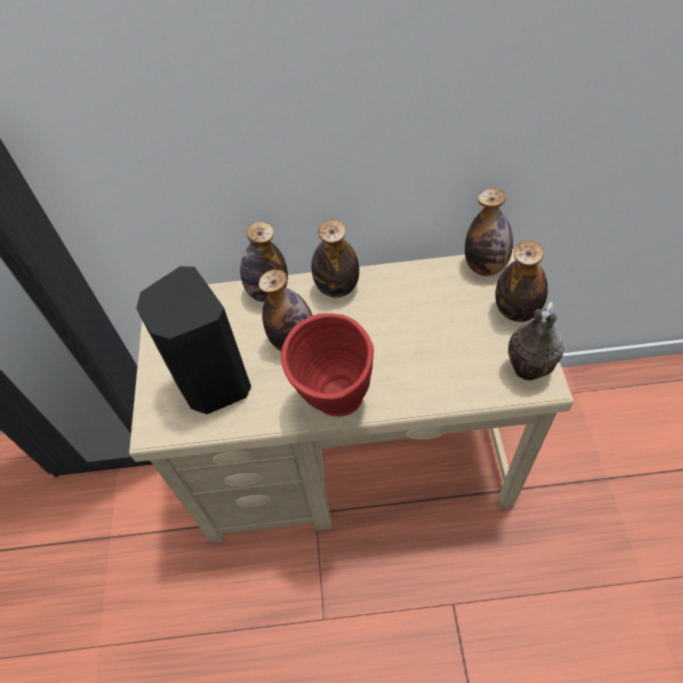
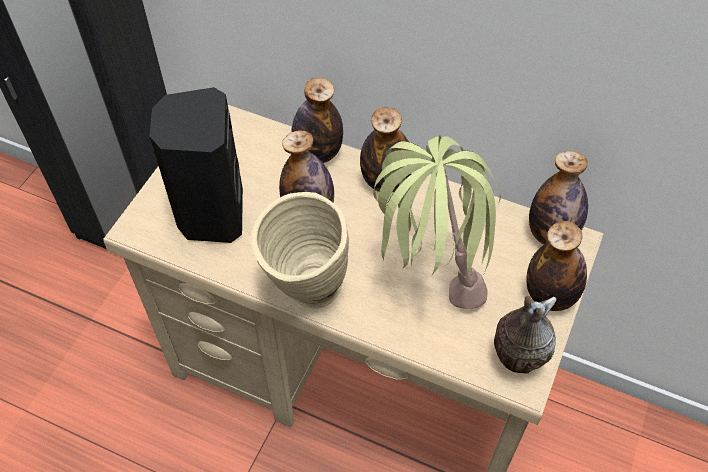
camera: 25 degrees right, 0 degrees up
red vase [281,313,374,417] -> beige vase [251,192,349,308]
none -> potted plant [373,135,501,309]

